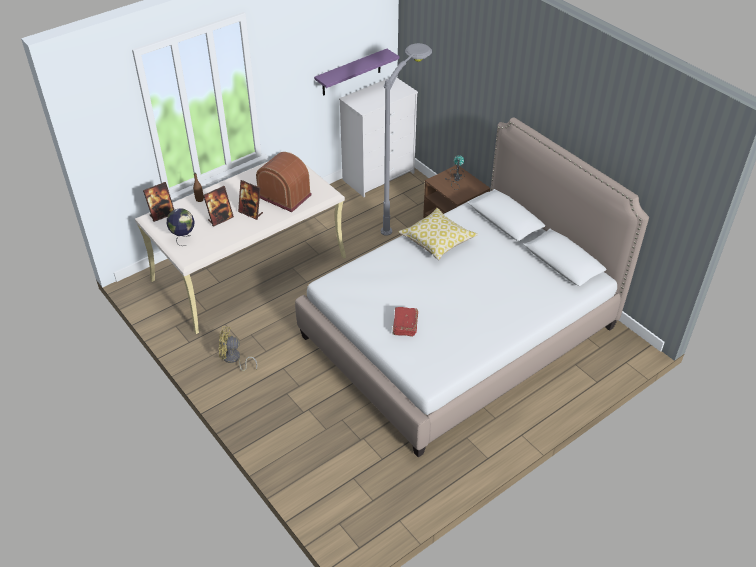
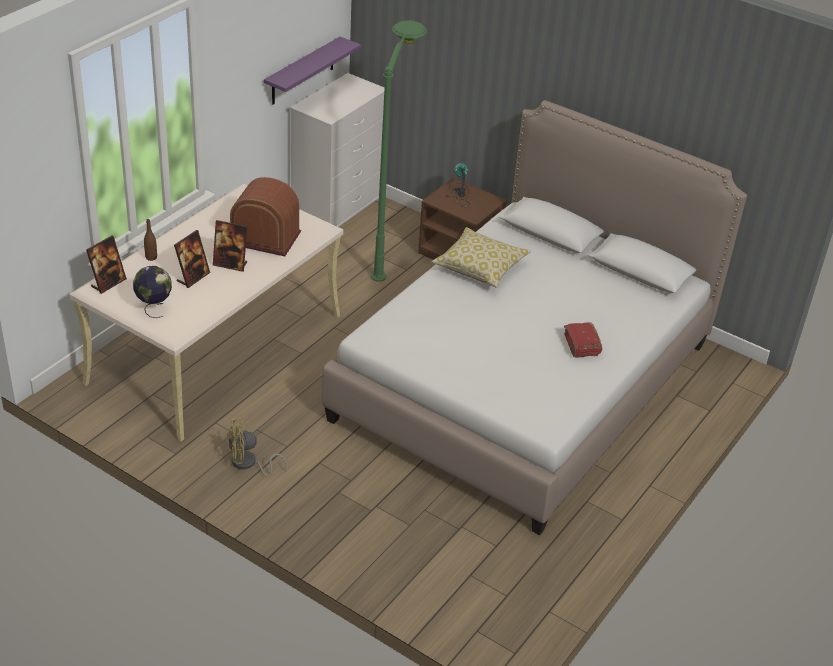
camera: 20 degrees left, 5 degrees down
grey floor lamp [381,43,432,236] -> green floor lamp [371,20,427,282]
red book [392,307,418,337] -> red book moved to [564,322,602,358]

